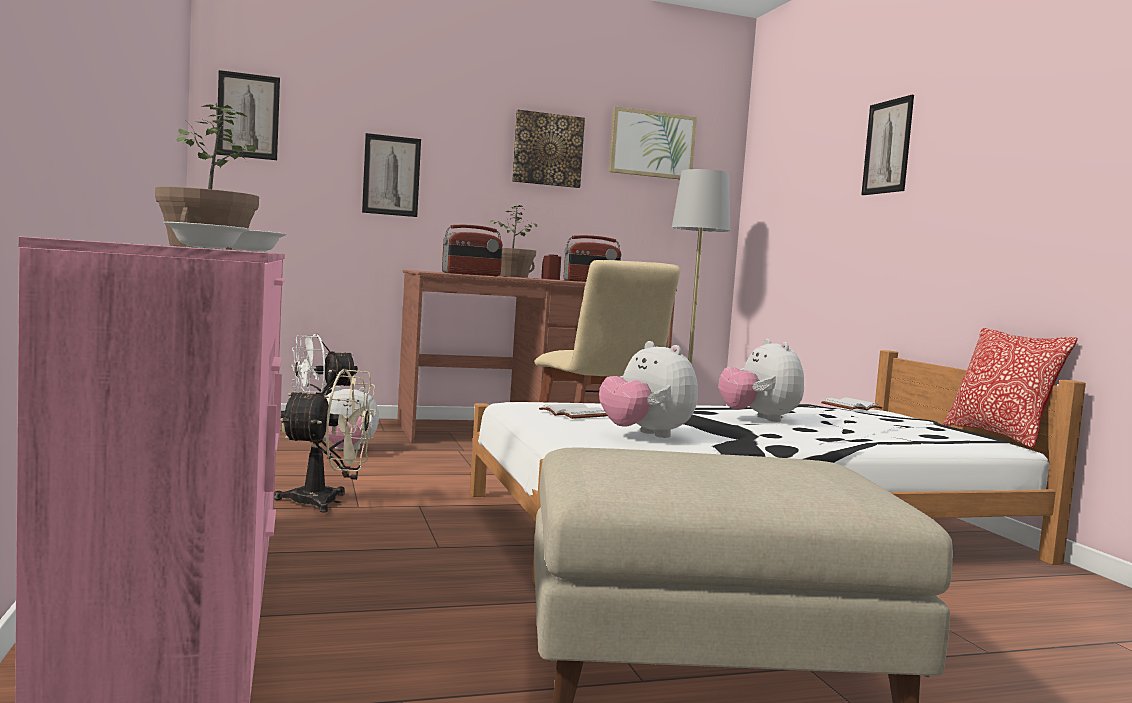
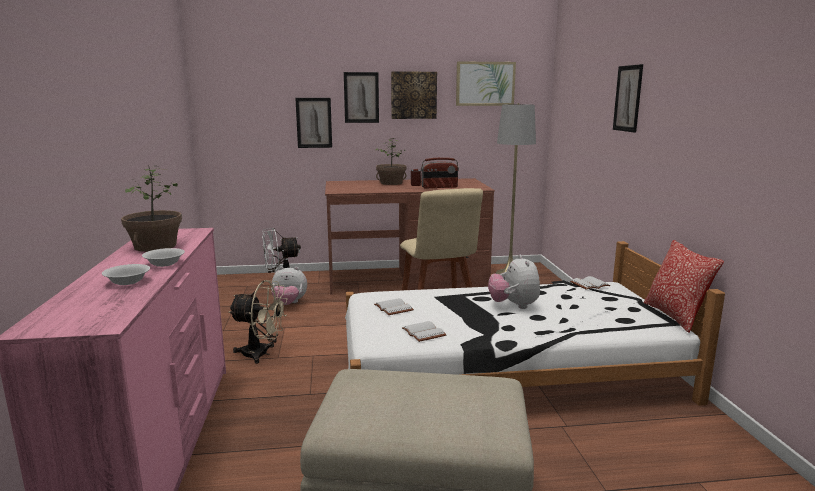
camera: 10 degrees right, 10 degrees up
picture [216,70,280,160] -> picture moved to [344,72,379,123]
radio [442,225,503,276] -> none
plush toy [599,341,698,438] -> white book [402,321,446,342]

